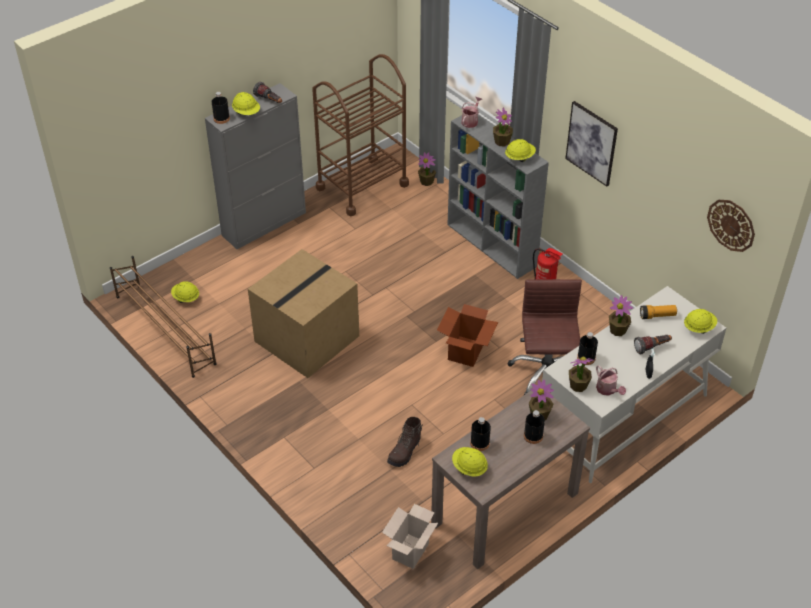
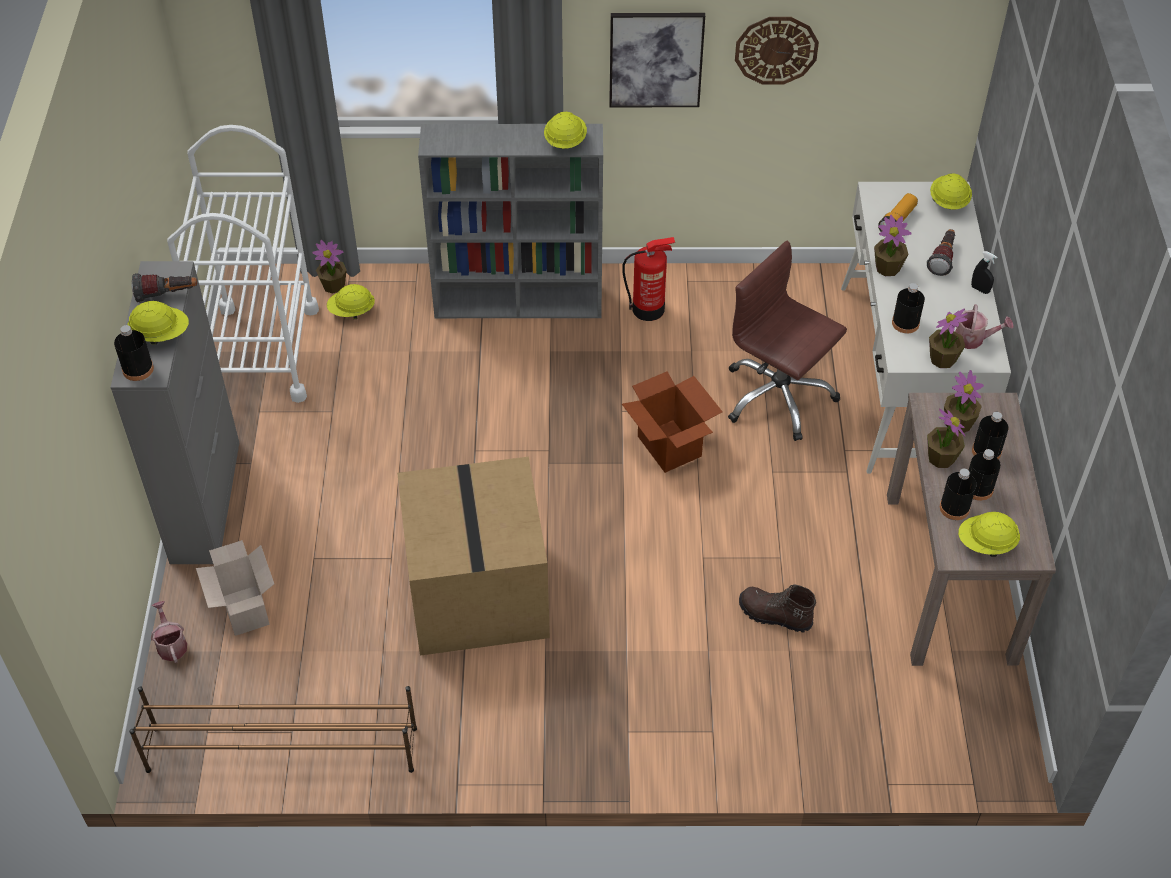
camera: 50 degrees left, 5 degrees up
yellow hard hat [171,281,199,303] -> yellow hard hat moved to [327,284,375,319]
brown cart [312,54,409,217] -> white cart [167,125,319,403]
cardboard box [382,504,438,569] -> cardboard box moved to [196,540,274,636]
brown boot [387,417,423,467] -> brown boot turned 135 degrees clockwise [739,584,816,632]
watering can [461,97,482,128] -> watering can moved to [151,601,187,663]
potted plant [493,108,513,147] -> potted plant moved to [927,408,965,468]
wall clock [707,200,755,252] -> wall clock moved to [735,17,819,85]
none -> black bottle [969,449,1001,501]

